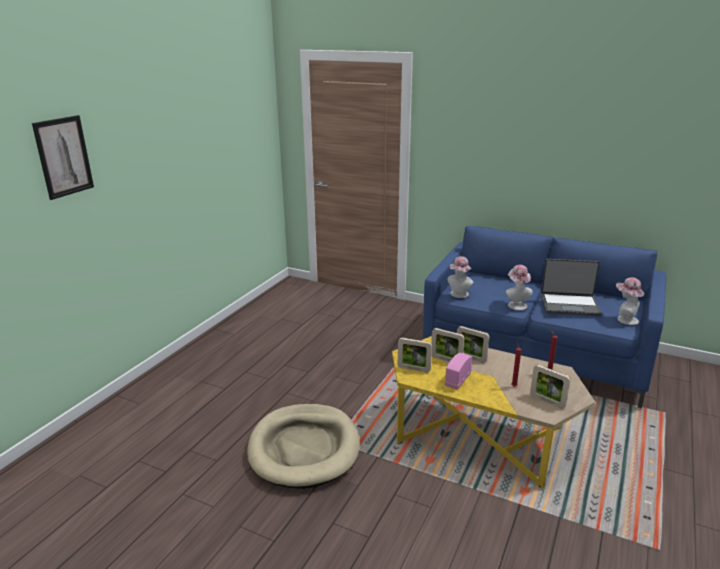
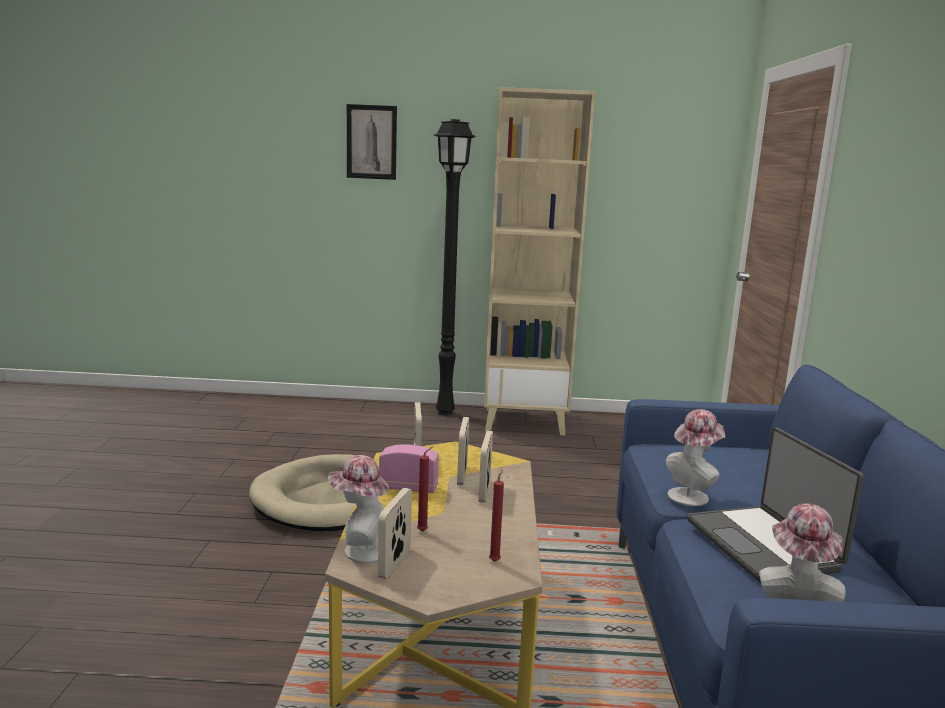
camera: 65 degrees right, 10 degrees down
hat [448,256,474,298] -> hat moved to [328,455,389,563]
none -> black floor lamp [434,119,476,415]
none -> beige bookcase [484,87,595,435]

